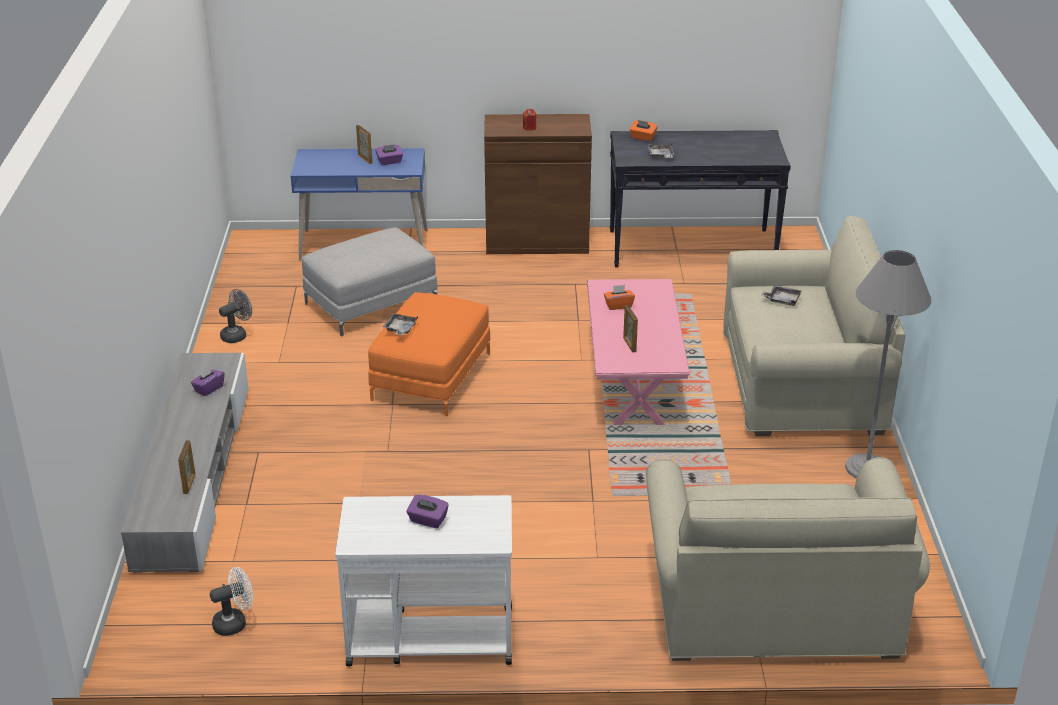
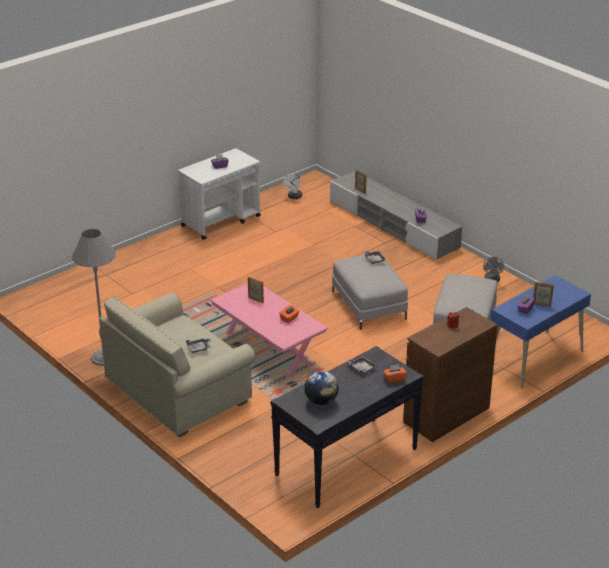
camera: 140 degrees right, 0 degrees up
orange ottoman [368,292,490,416] -> grey ottoman [332,255,408,330]
beige sofa [646,457,930,661] -> none
none -> globe [304,371,339,405]

